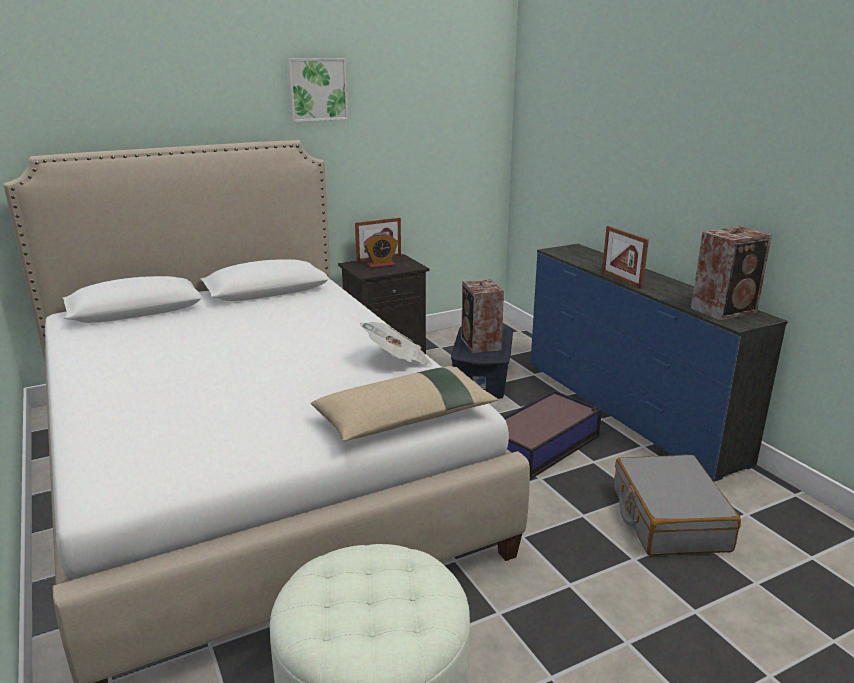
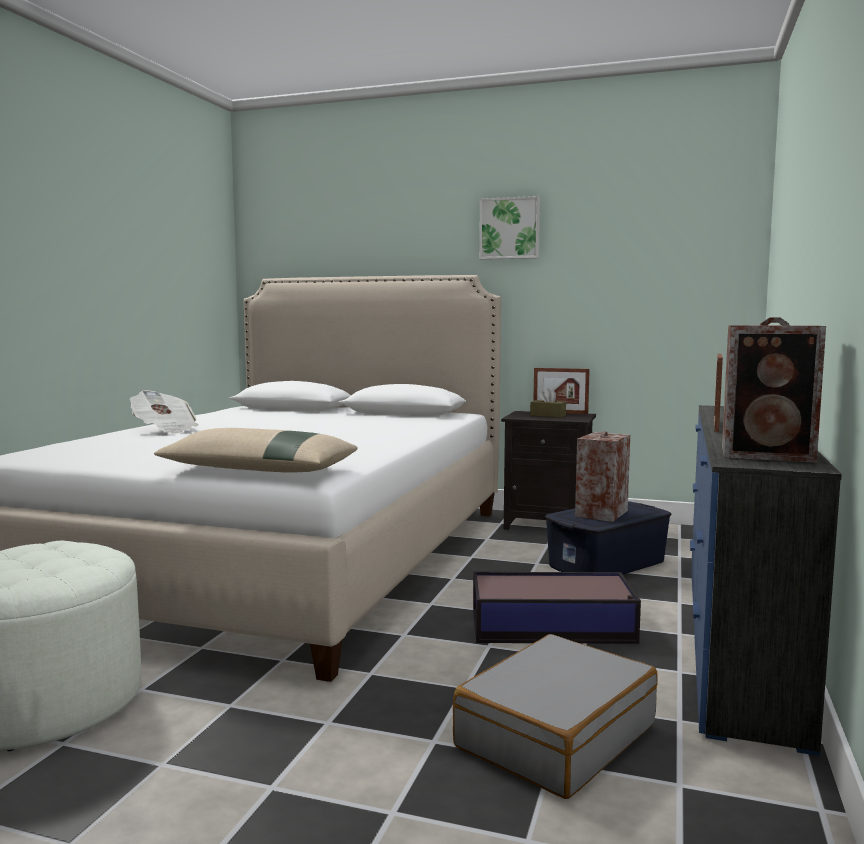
camera: 45 degrees right, 15 degrees down
newspaper [360,322,432,365] -> newspaper moved to [130,390,199,434]
alarm clock [363,232,398,269] -> brown tissue box [530,388,566,418]

